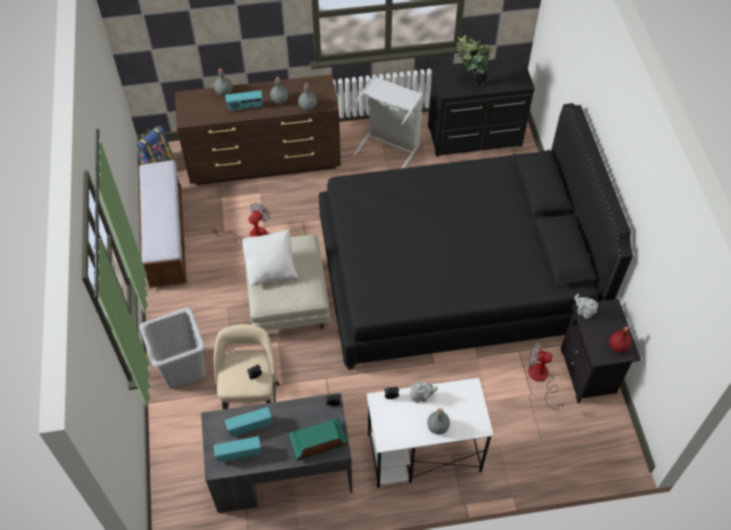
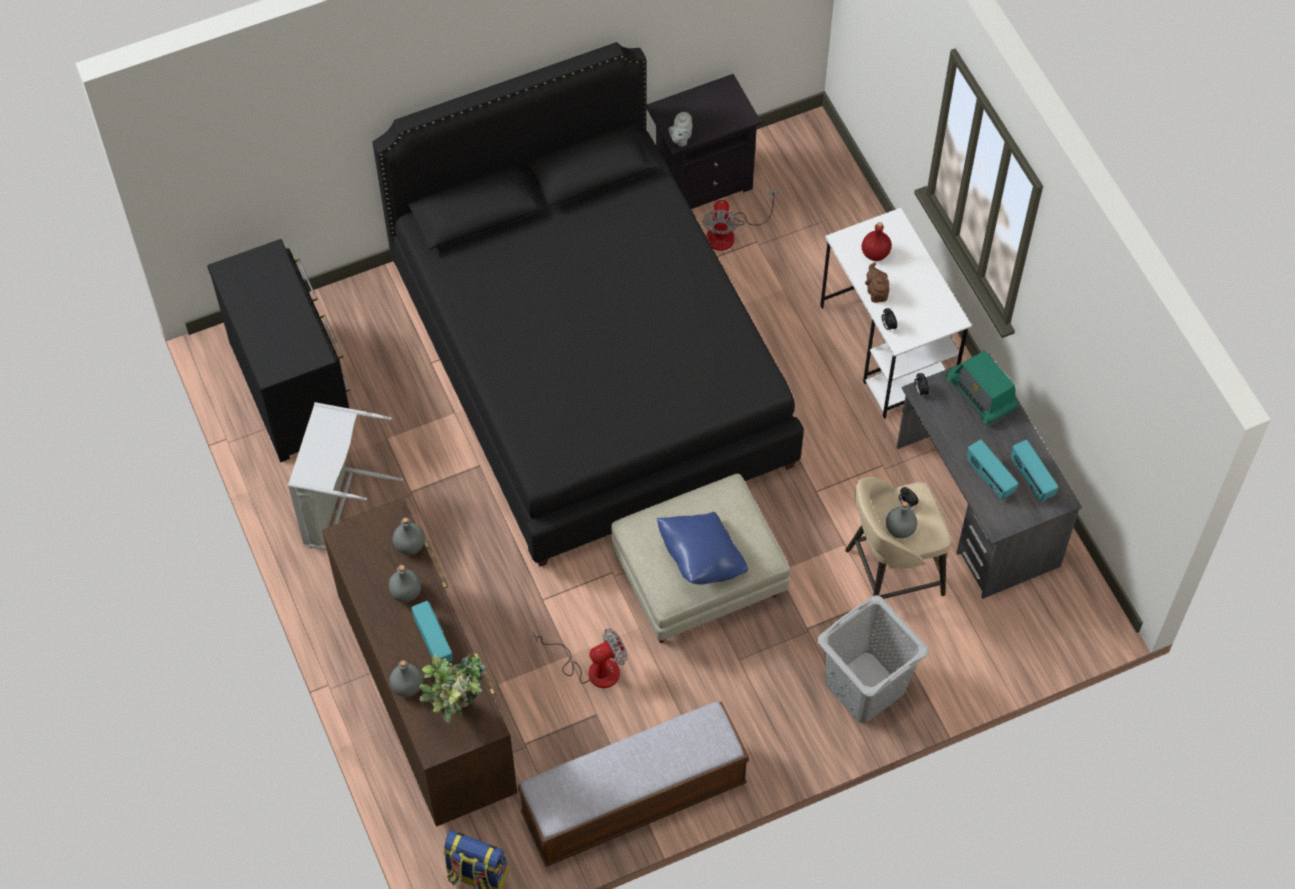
camera: 105 degrees left, 5 degrees up
fan [212,203,270,245] -> fan turned 135 degrees clockwise [534,629,627,688]
white pillow [242,229,298,285] -> blue pillow [657,512,748,585]
grey teapot [410,382,438,403] -> brown teapot [865,262,890,303]
grey bottle [427,408,450,434] -> grey bottle moved to [886,501,917,538]
potted plant [456,35,494,86] -> potted plant moved to [420,652,487,723]
red bottle [609,326,632,353] -> red bottle moved to [862,222,892,261]

